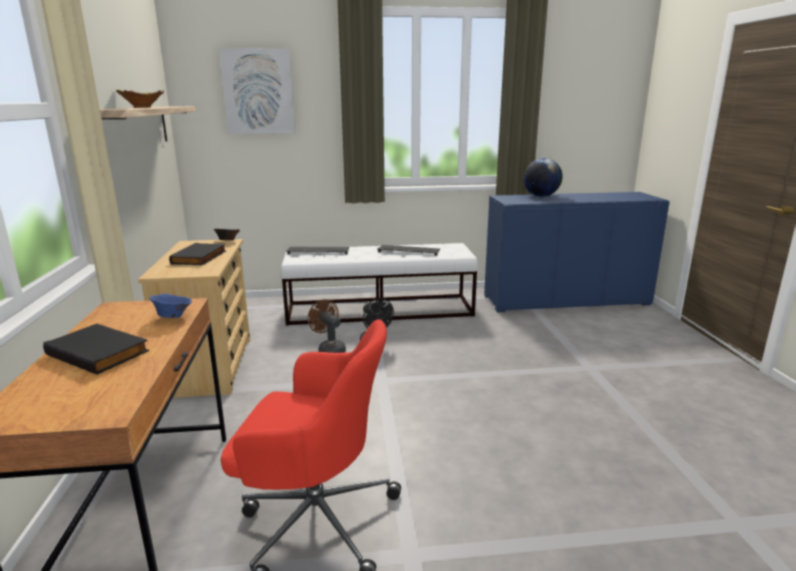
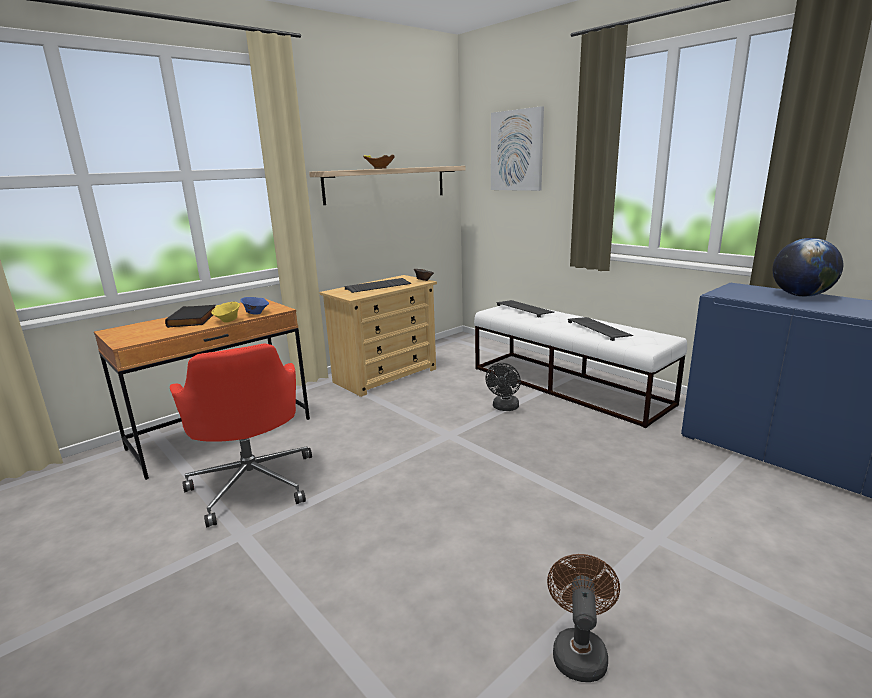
camera: 55 degrees right, 0 degrees up
black book [169,243,226,265] -> keyboard [344,278,411,293]
brown fan [308,299,346,353] -> brown fan moved to [547,554,620,682]
none -> yellow bowl [211,302,240,323]

